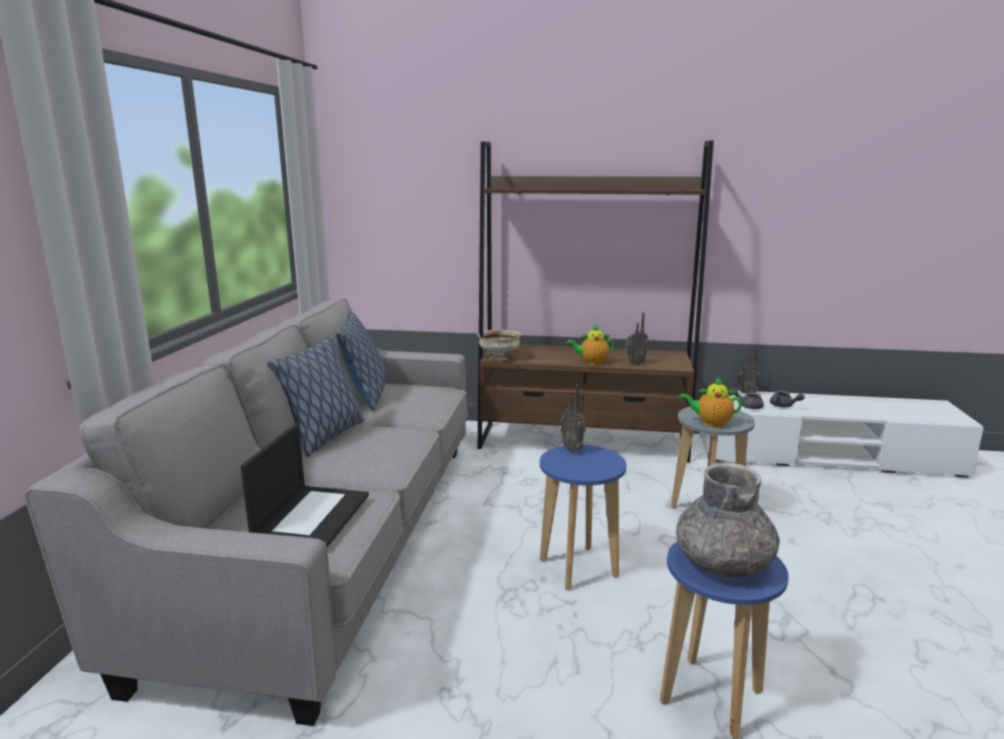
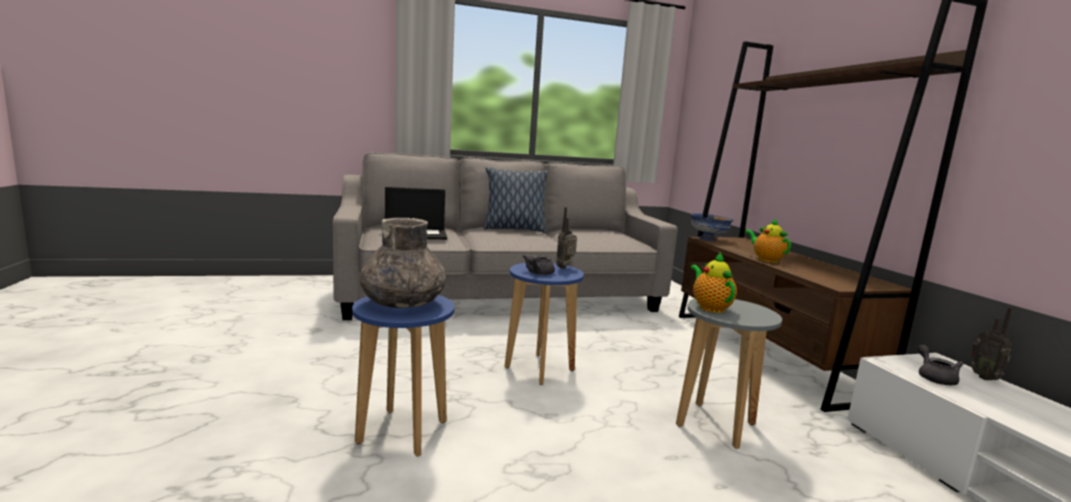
camera: 65 degrees right, 5 degrees down
pillow [336,312,387,411] -> none
beige bowl [477,330,521,361] -> blue bowl [690,213,734,241]
radio [625,313,648,365] -> none
grey teapot [770,391,805,407] -> grey teapot moved to [523,255,555,275]

